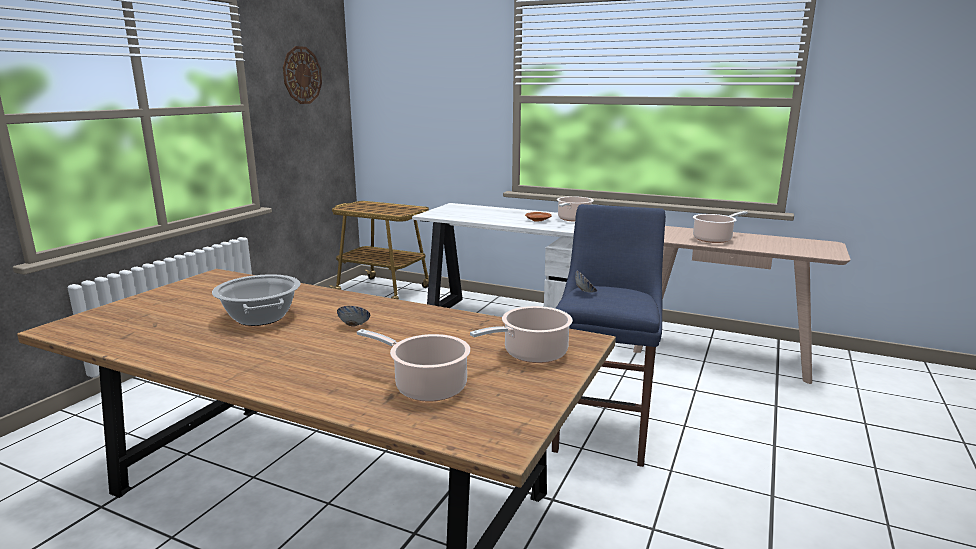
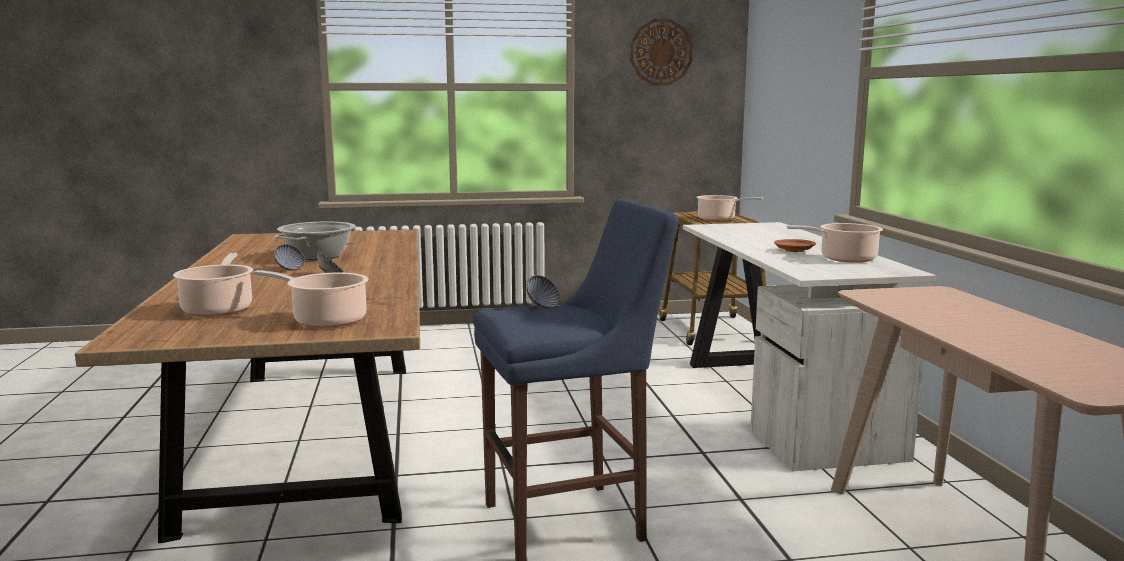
camera: 55 degrees right, 5 degrees down
cooking pot [693,211,748,243] -> cooking pot moved to [696,195,763,221]
none -> bowl [274,244,305,271]

